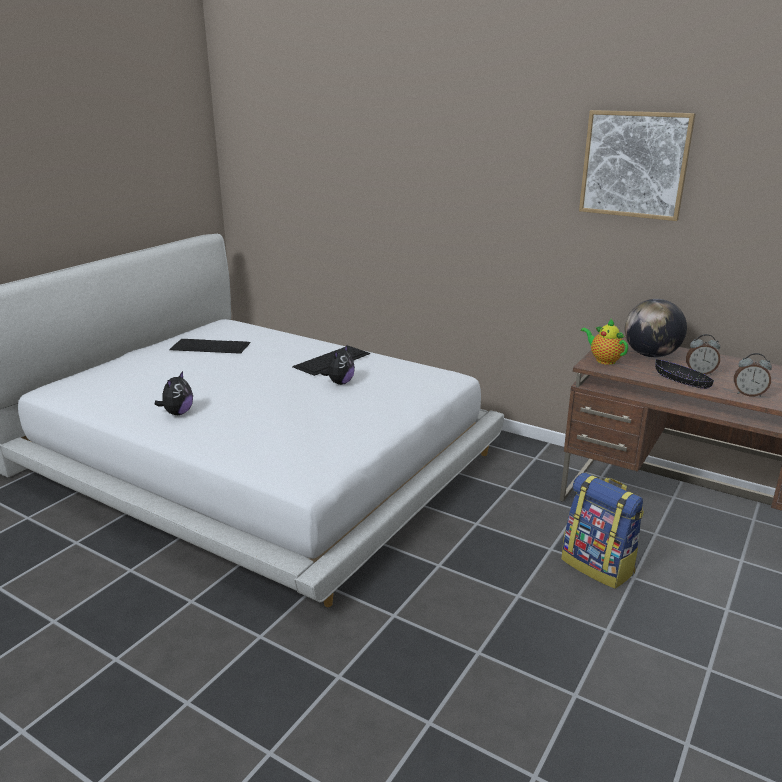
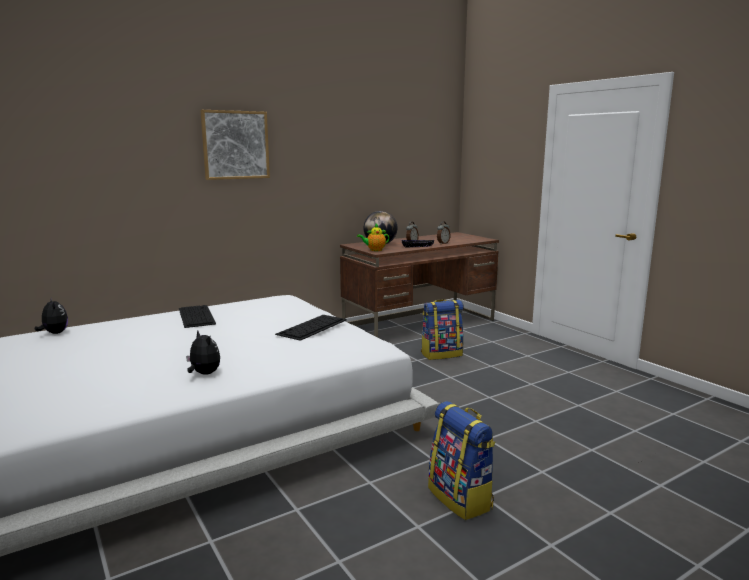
camera: 65 degrees left, 10 degrees down
keyboard [169,339,250,354] -> keyboard moved to [275,315,347,341]
plush toy [320,344,355,385] -> plush toy moved to [35,299,68,334]
picture [579,110,696,221] -> picture moved to [200,110,270,180]
none -> backpack [428,401,495,520]

